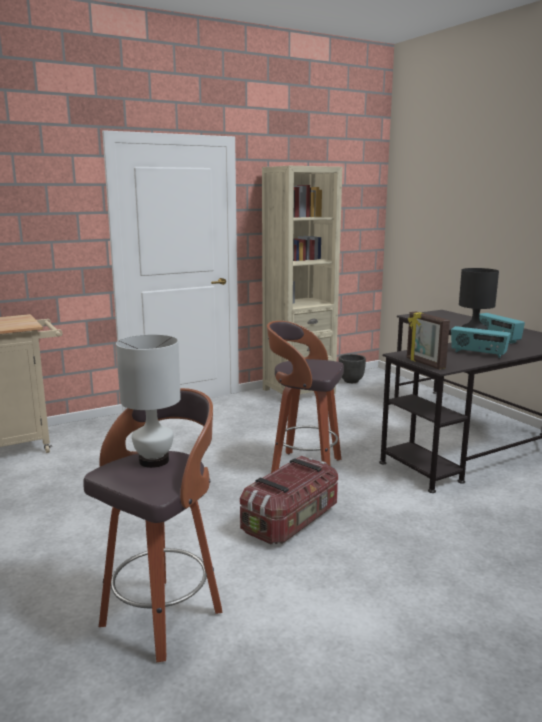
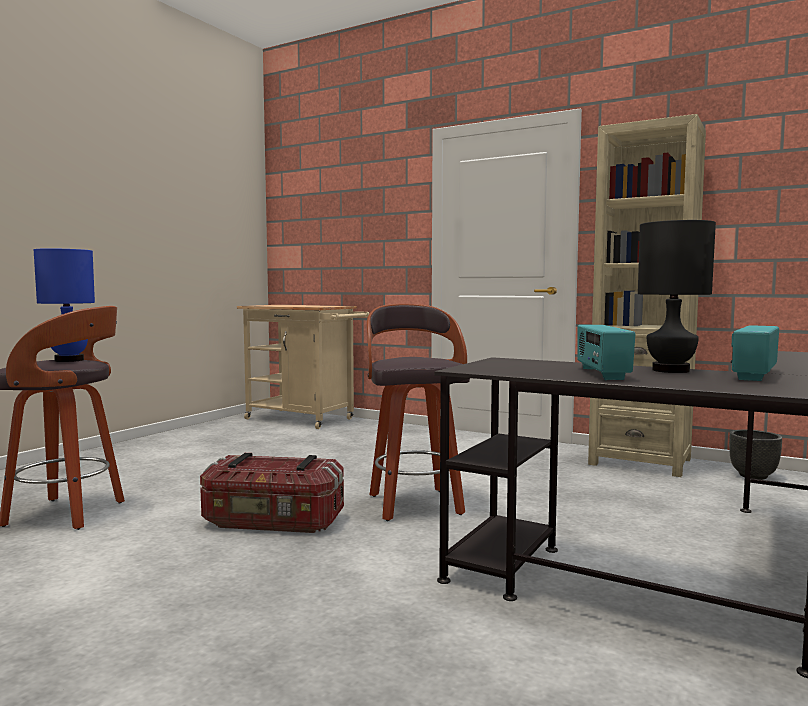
camera: 60 degrees right, 10 degrees down
white table lamp [116,335,181,468] -> blue table lamp [34,248,95,362]
picture frame [407,312,450,370] -> none

